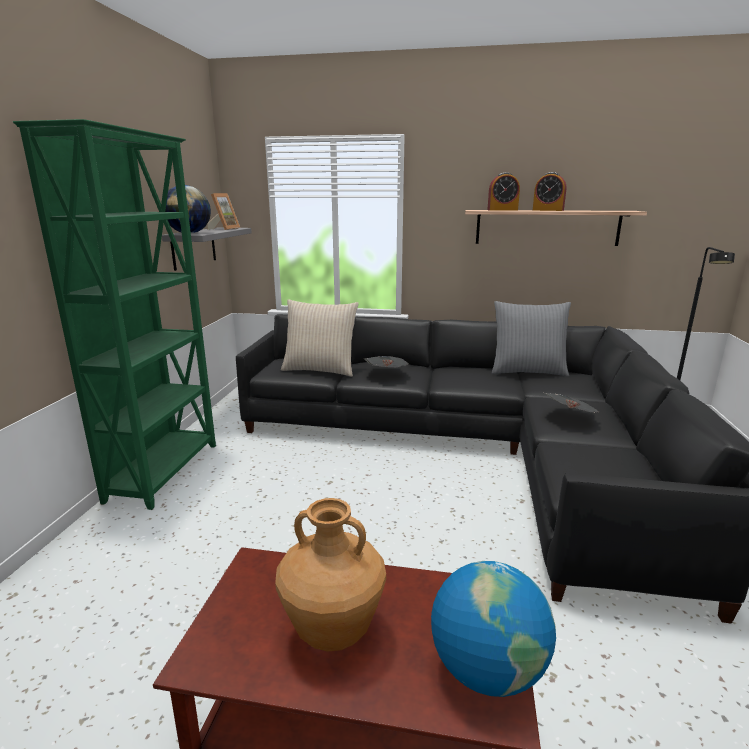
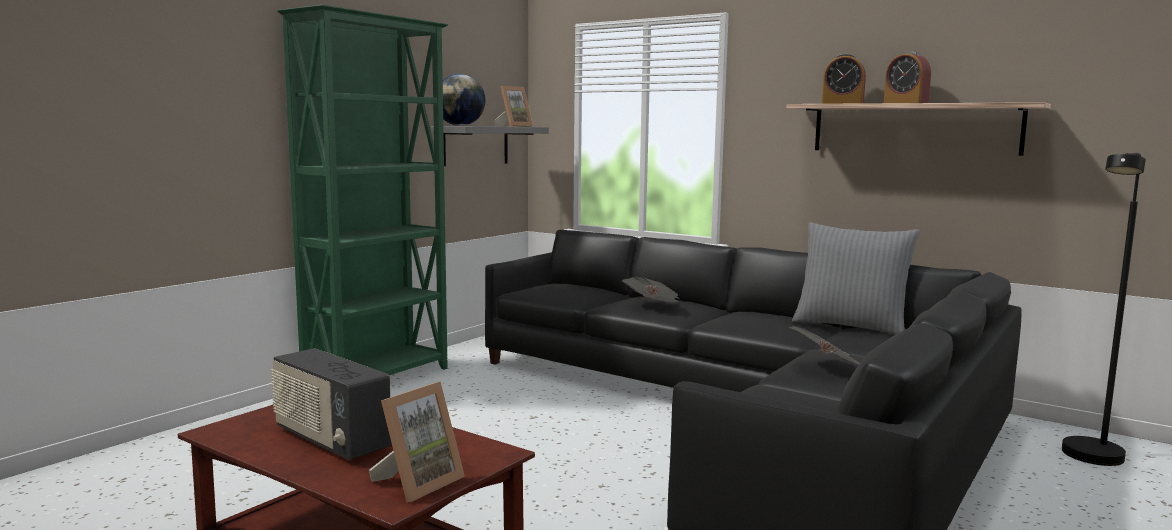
camera: 25 degrees right, 10 degrees down
brown vase [275,498,386,652] -> radio [271,348,392,460]
beige pillow [281,299,359,377] -> none
globe [431,561,556,697] -> picture frame [369,381,465,502]

